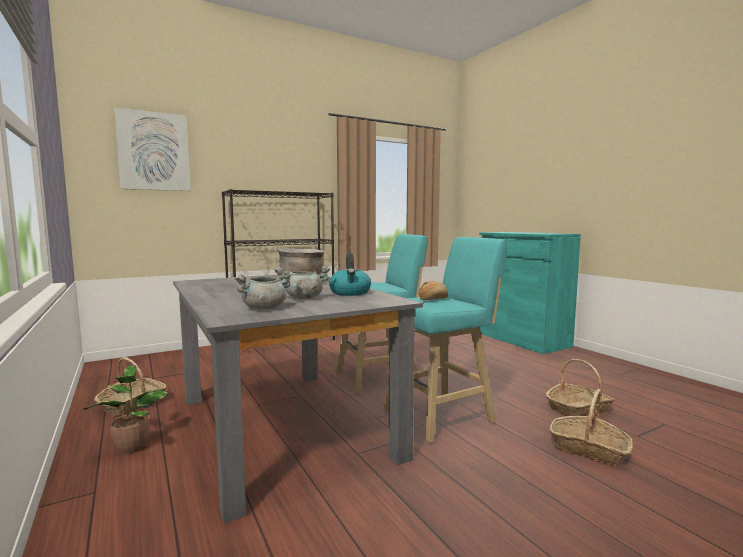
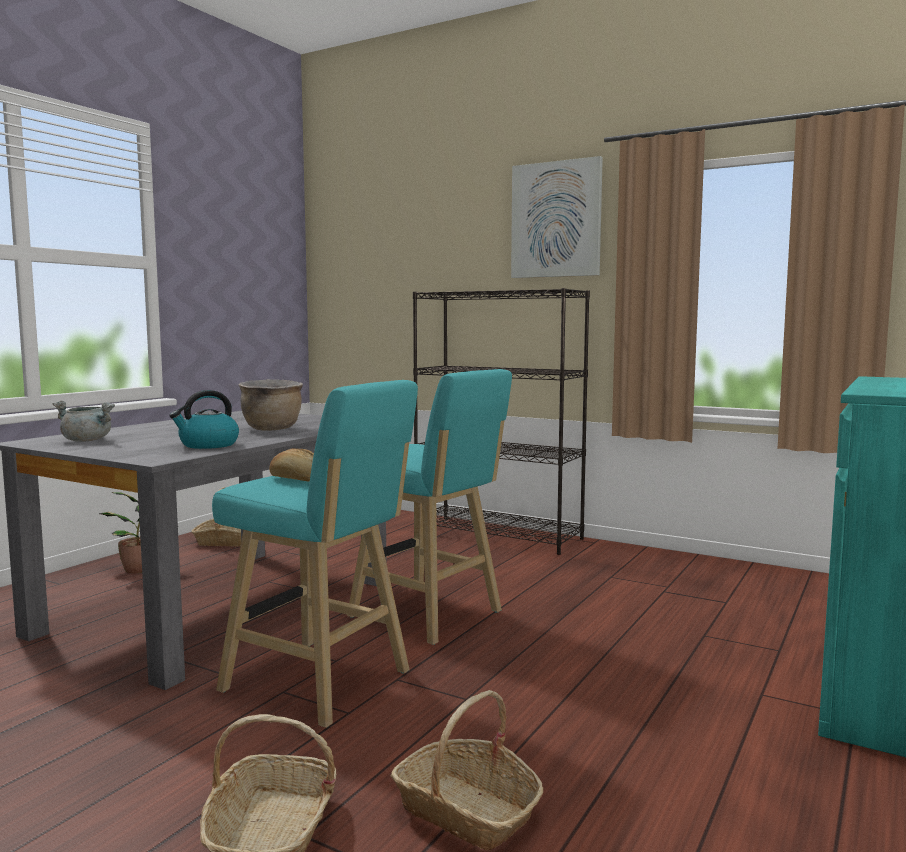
camera: 60 degrees right, 0 degrees up
picture [114,108,191,191] -> picture moved to [511,156,603,278]
grey cooking pot [275,266,330,299] -> none

